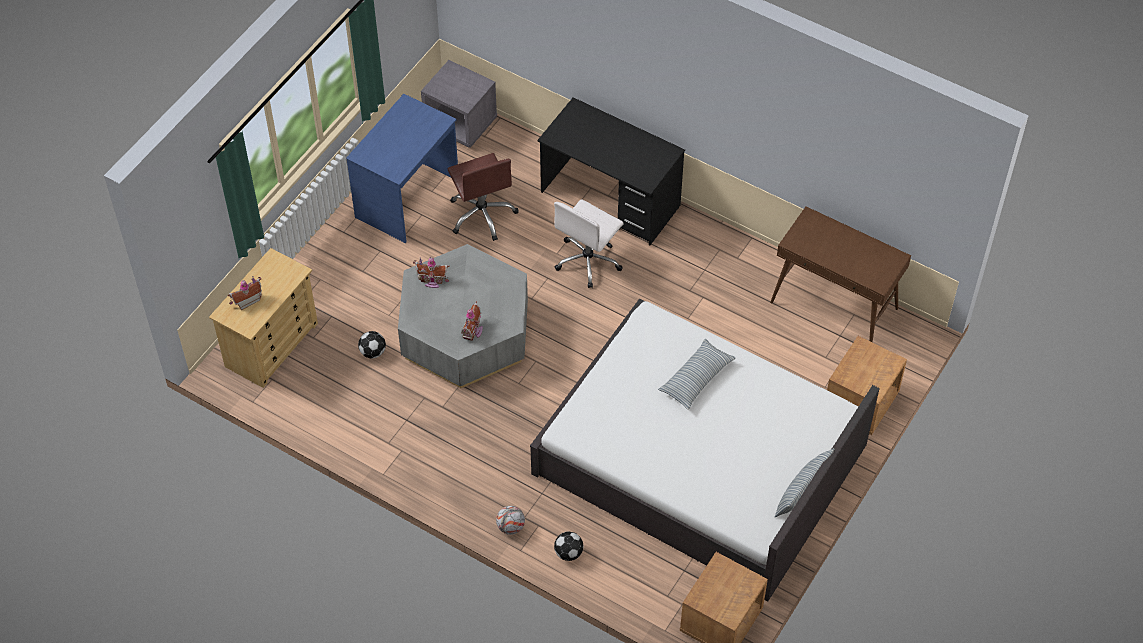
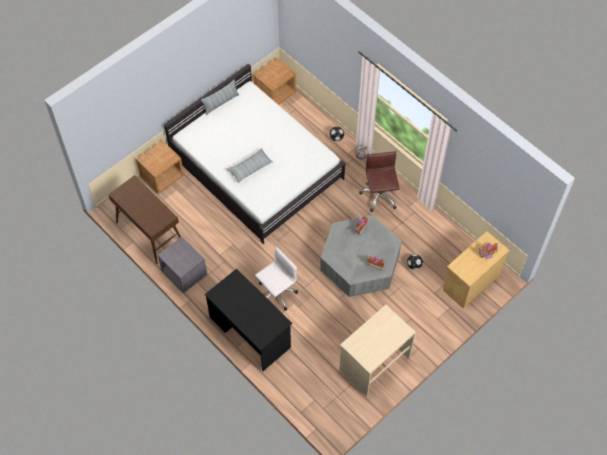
camera: 165 degrees left, 5 degrees up
blue desk [346,94,458,243] -> beige desk [339,305,415,397]
grey nightstand [421,60,497,148] -> grey nightstand moved to [158,237,207,293]
brown office chair [448,153,519,241] -> brown office chair moved to [359,151,400,212]

